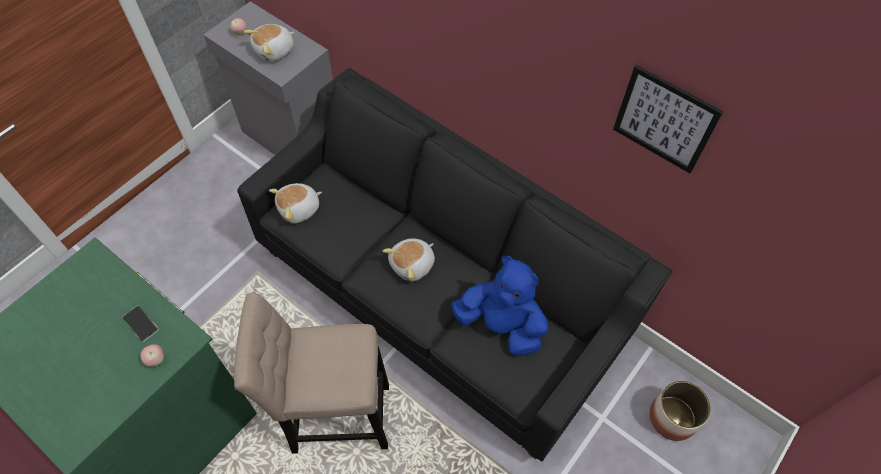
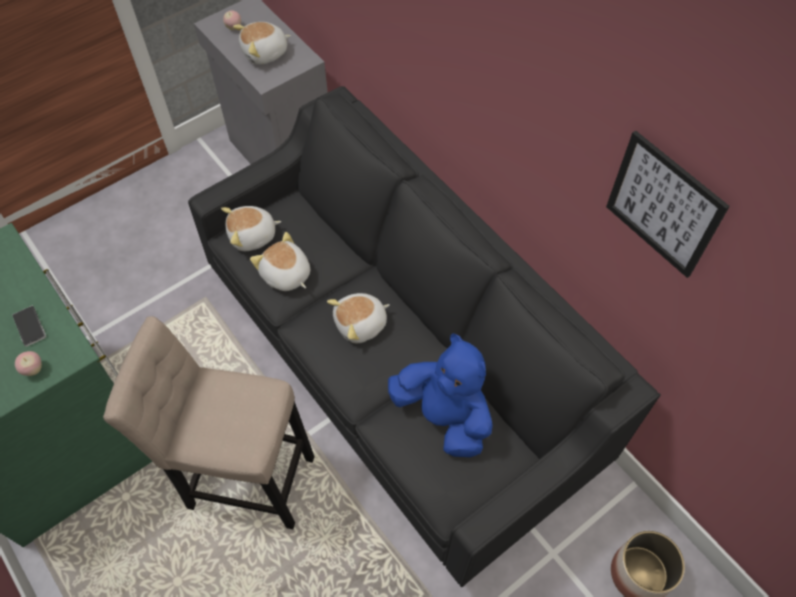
camera: 15 degrees right, 0 degrees up
none -> plush toy [250,232,311,291]

